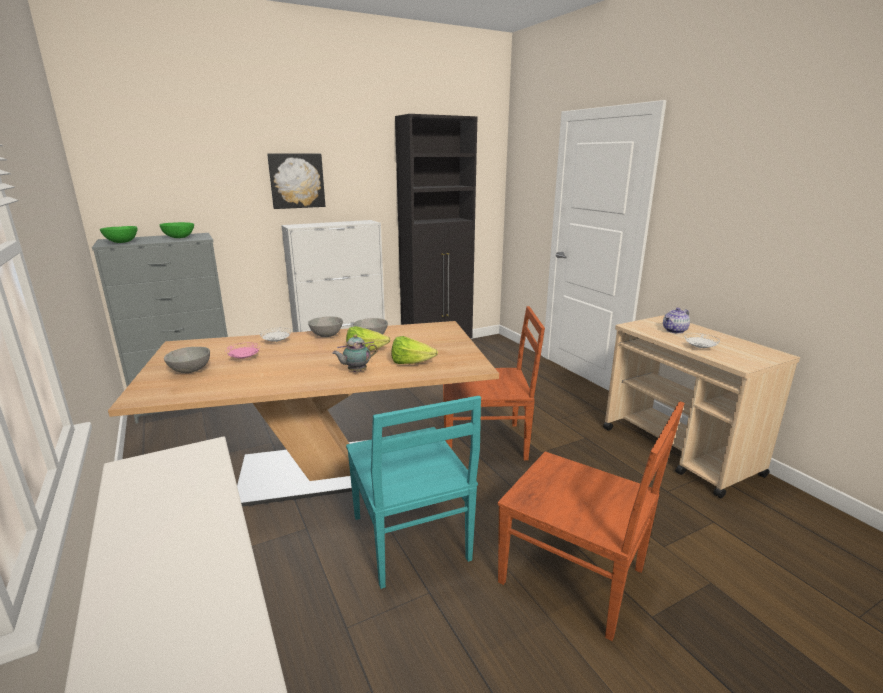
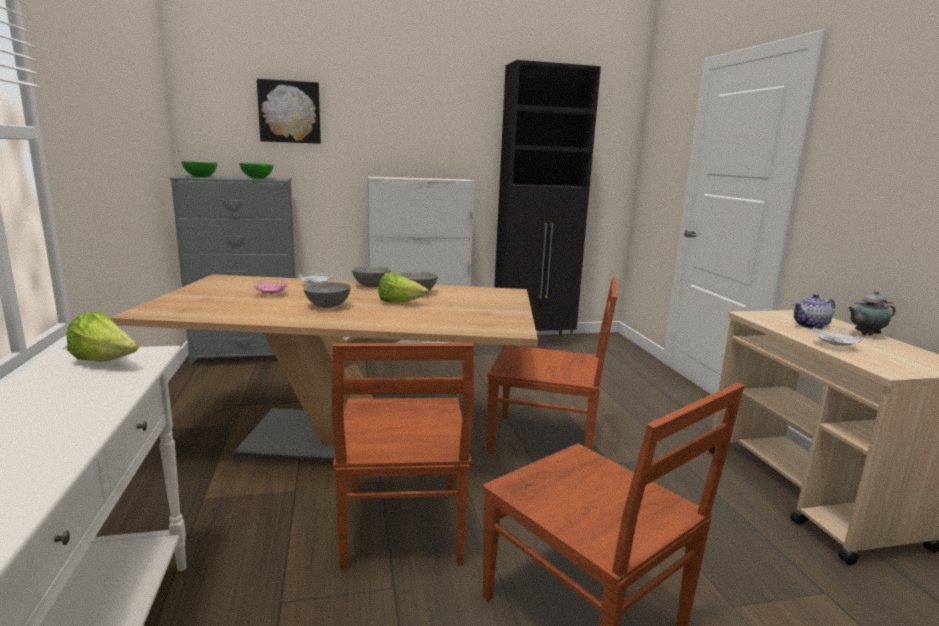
camera: 15 degrees right, 5 degrees down
grey bowl [164,347,210,373] -> grey bowl moved to [303,282,351,308]
picture [267,153,325,209] -> picture moved to [257,79,321,144]
teapot [332,334,378,372] -> teapot moved to [847,291,896,336]
turquoise chair [346,396,481,589] -> brown chair [332,343,474,570]
lettuce [392,336,438,364] -> lettuce moved to [66,312,139,362]

